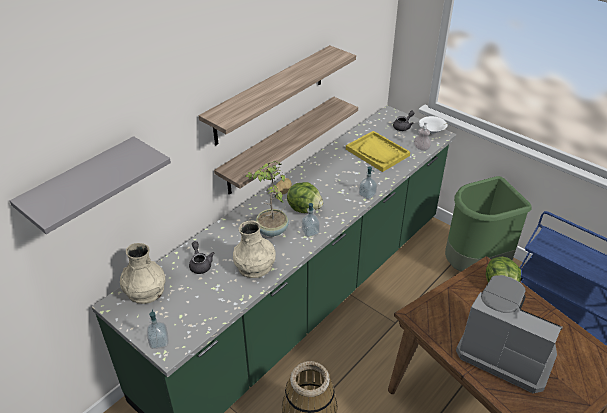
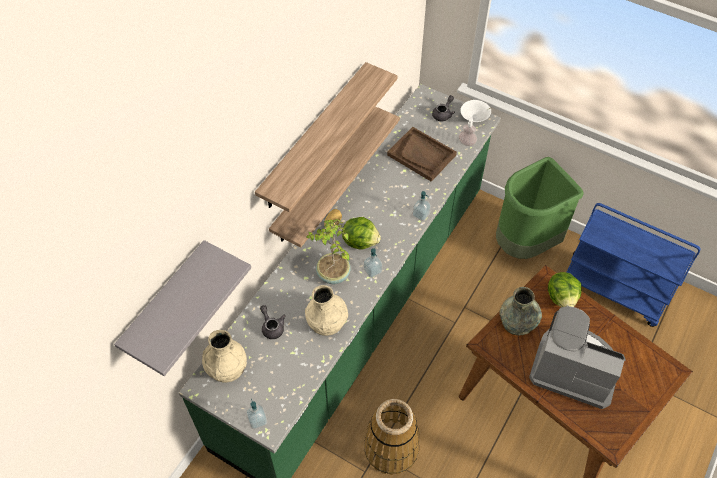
camera: 10 degrees left, 15 degrees up
yellow tray [346,131,410,172] -> brown tray [387,127,457,182]
none -> grey vase [500,287,542,335]

